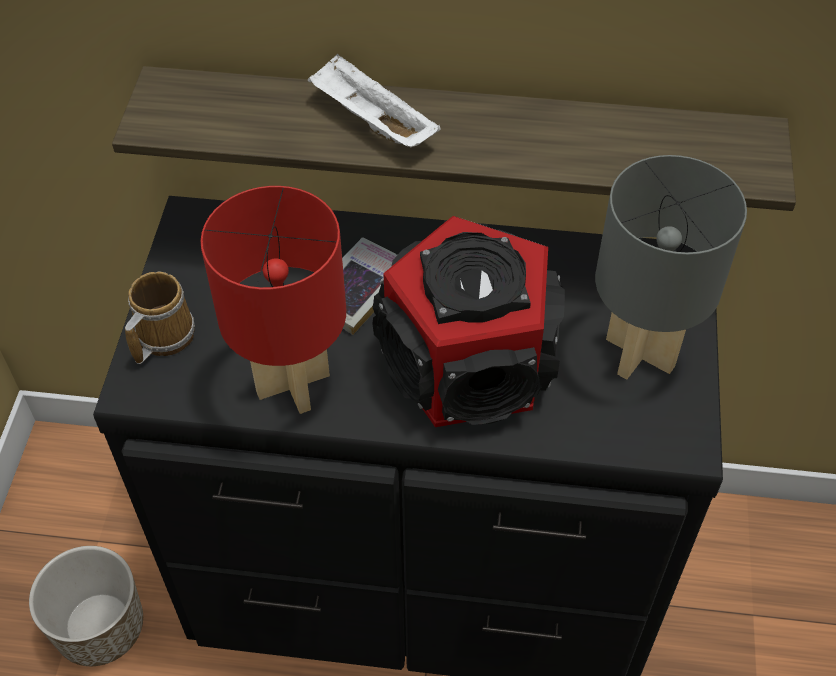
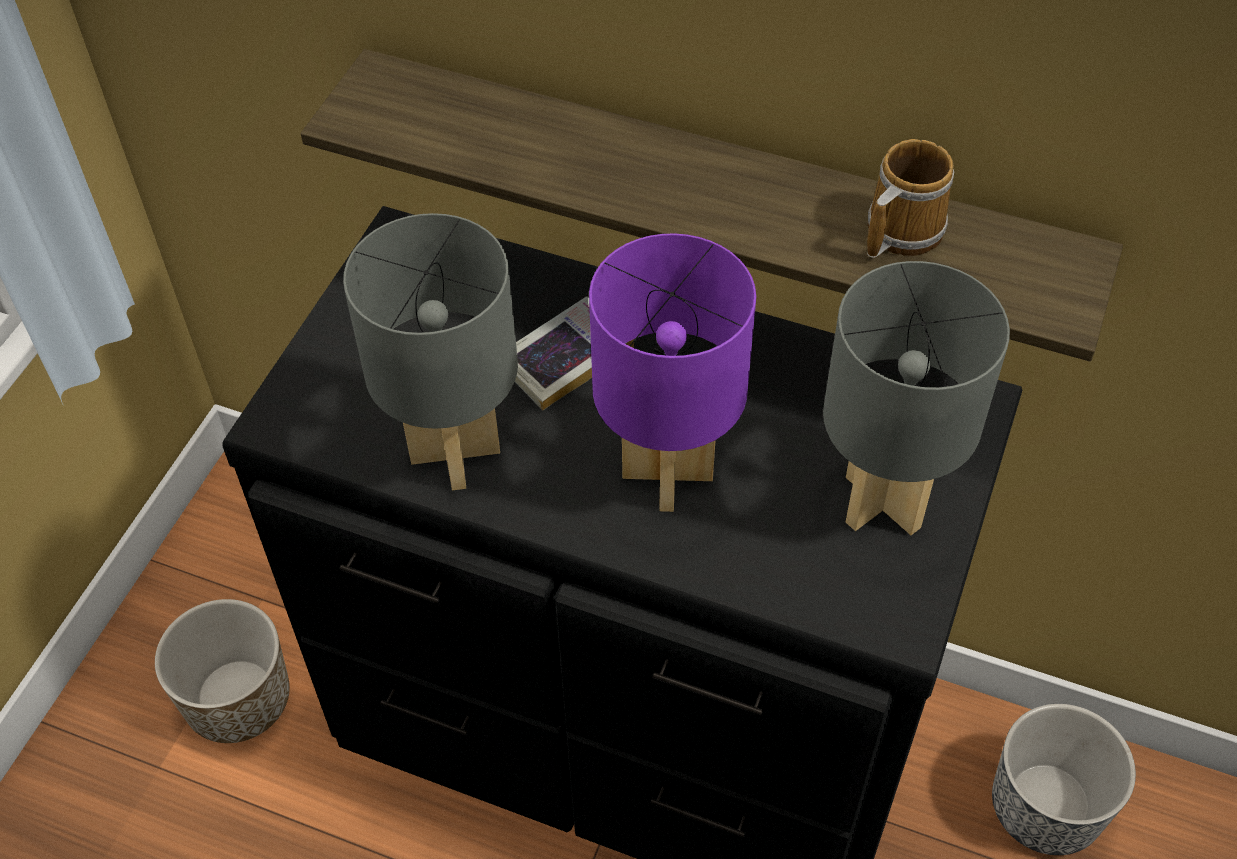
camera: 15 degrees right, 0 degrees up
mug [125,272,195,364] -> mug moved to [867,139,954,258]
red table lamp [201,186,346,414] -> grey table lamp [343,213,518,490]
white tray [308,53,441,147] -> none
speaker [373,216,565,427] -> purple table lamp [589,233,756,512]
none -> planter [992,704,1136,855]

